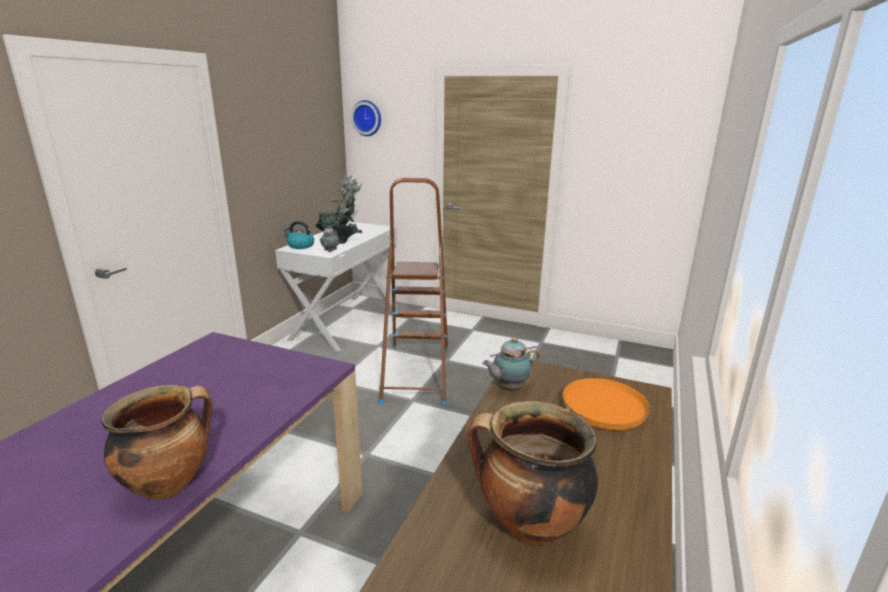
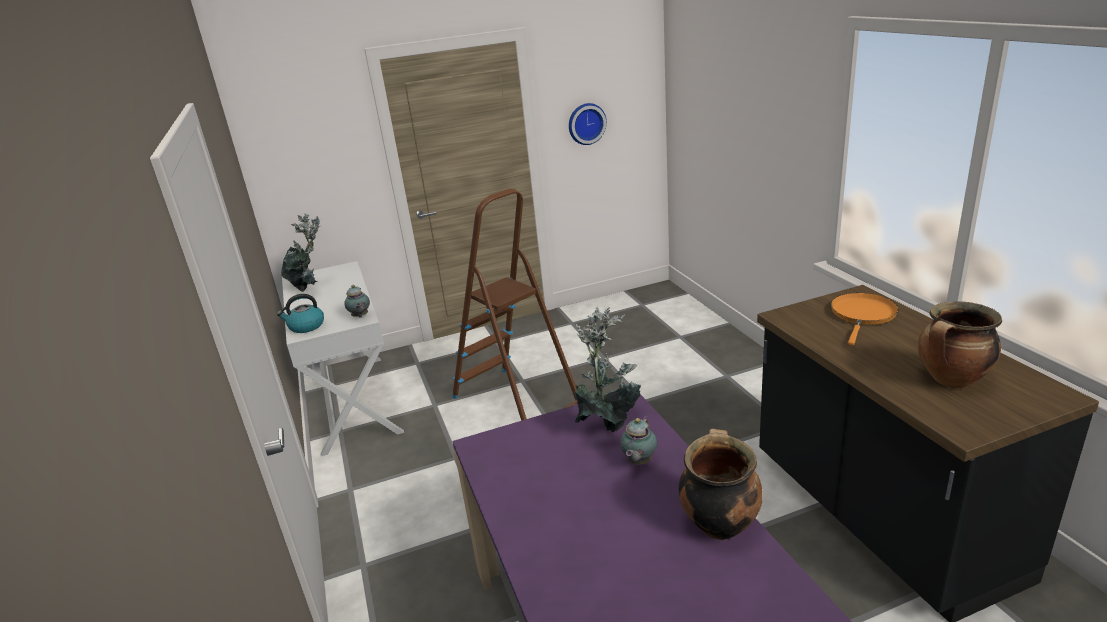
camera: 40 degrees left, 5 degrees up
potted plant [316,180,362,244] -> potted plant moved to [574,307,641,433]
wall clock [351,100,381,136] -> wall clock moved to [569,103,607,145]
teapot [482,337,540,389] -> teapot moved to [620,416,657,465]

